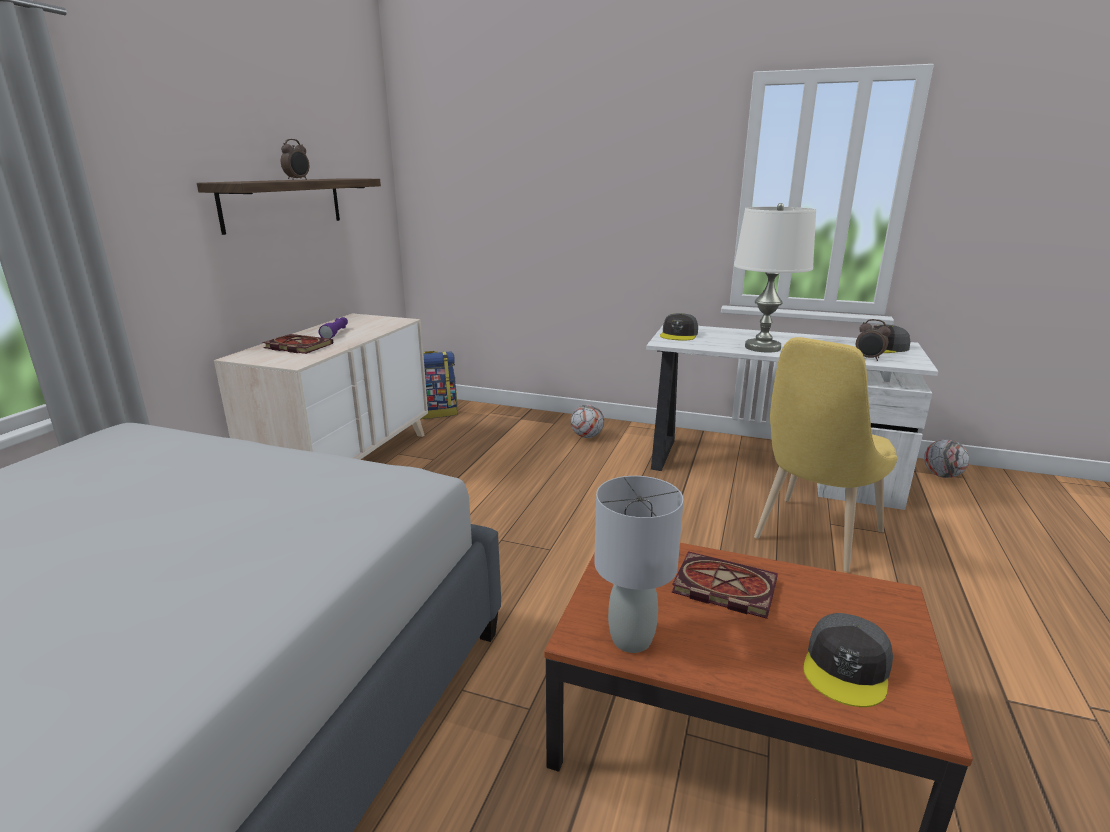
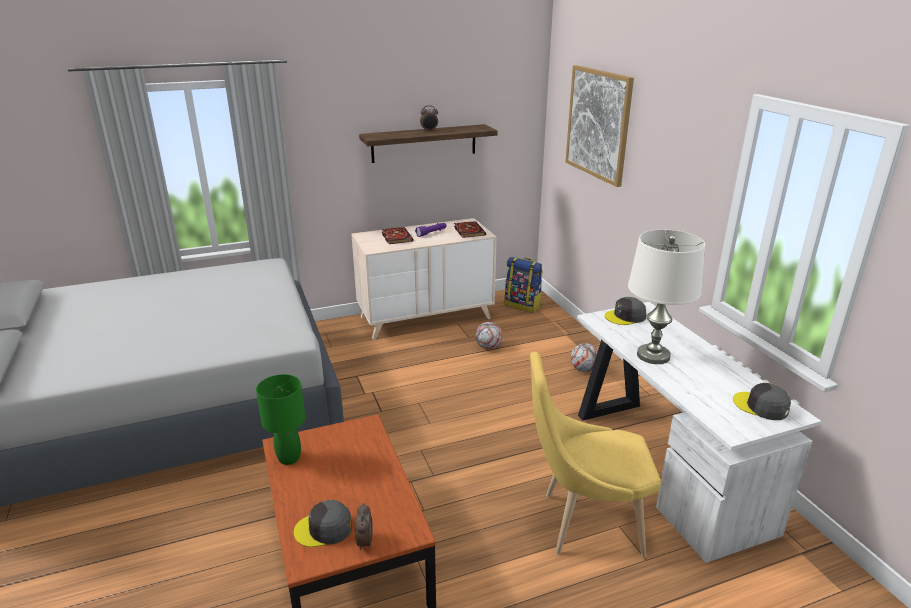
camera: 50 degrees right, 5 degrees up
grey table lamp [594,476,684,653] -> green table lamp [256,374,305,465]
book [672,551,778,619] -> book moved to [454,221,486,238]
alarm clock [856,319,891,361] -> alarm clock moved to [355,503,373,550]
football [924,439,969,478] -> football moved to [475,322,502,349]
none -> picture [565,65,634,187]

